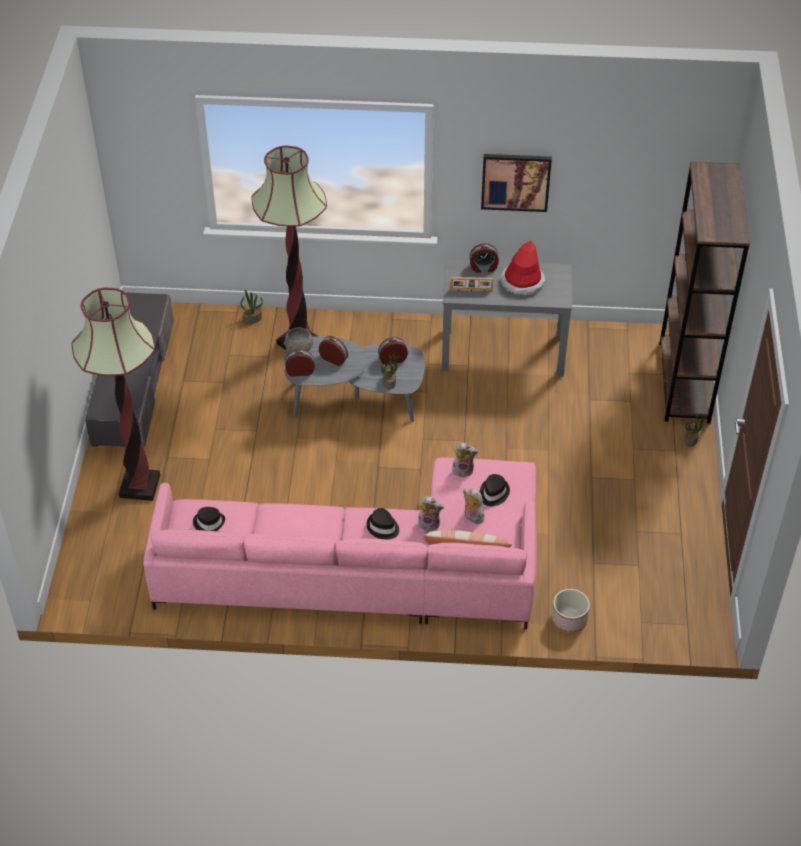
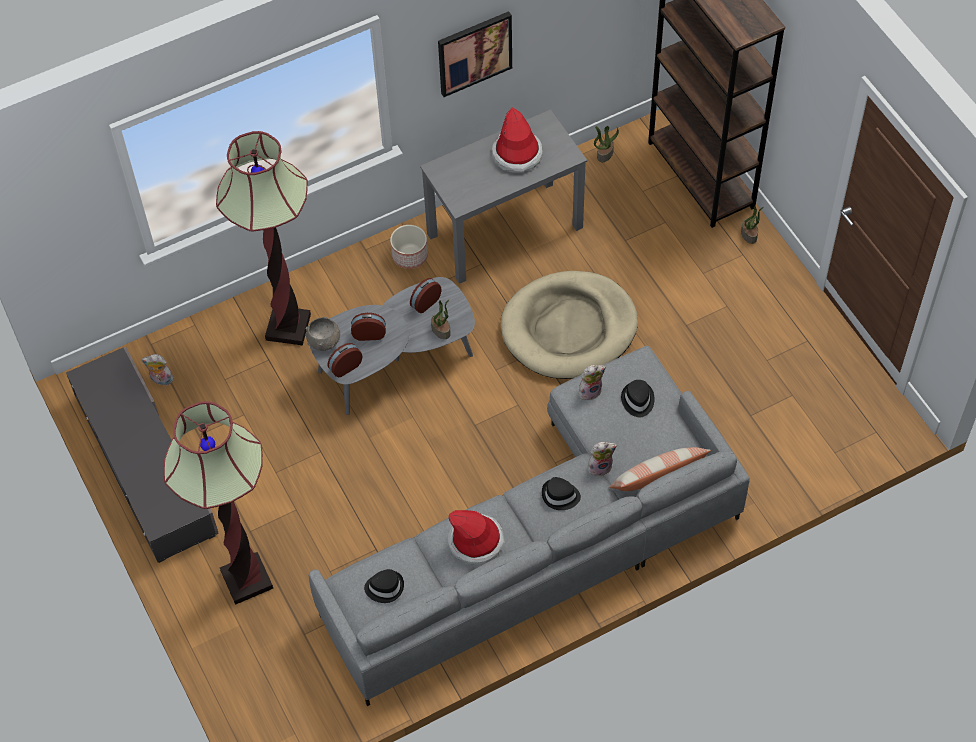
camera: 30 degrees left, 10 degrees up
pink sofa [143,457,537,629] -> grey sofa [309,346,750,706]
potted plant [241,289,263,324] -> potted plant moved to [594,126,619,162]
picture frame [451,277,493,291] -> none
plush toy [463,489,484,524] -> plush toy moved to [141,354,174,385]
alarm clock [470,243,499,273] -> none
planter [552,589,590,633] -> planter moved to [390,225,428,269]
none -> hat [448,510,505,566]
none -> beige dog bed [501,271,638,379]

